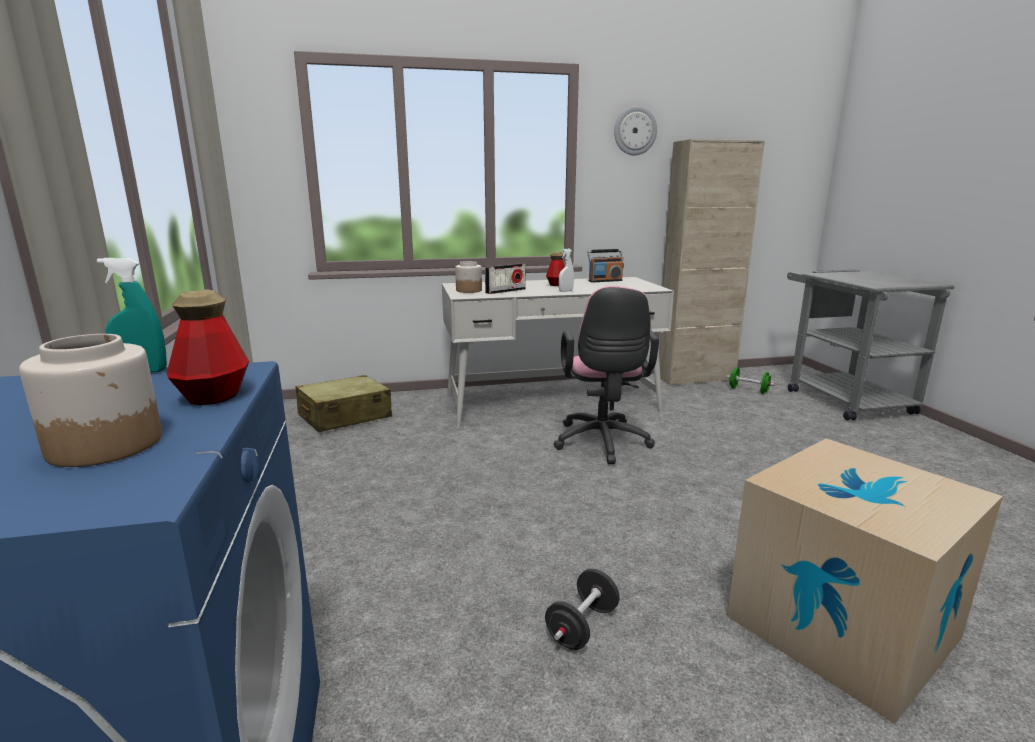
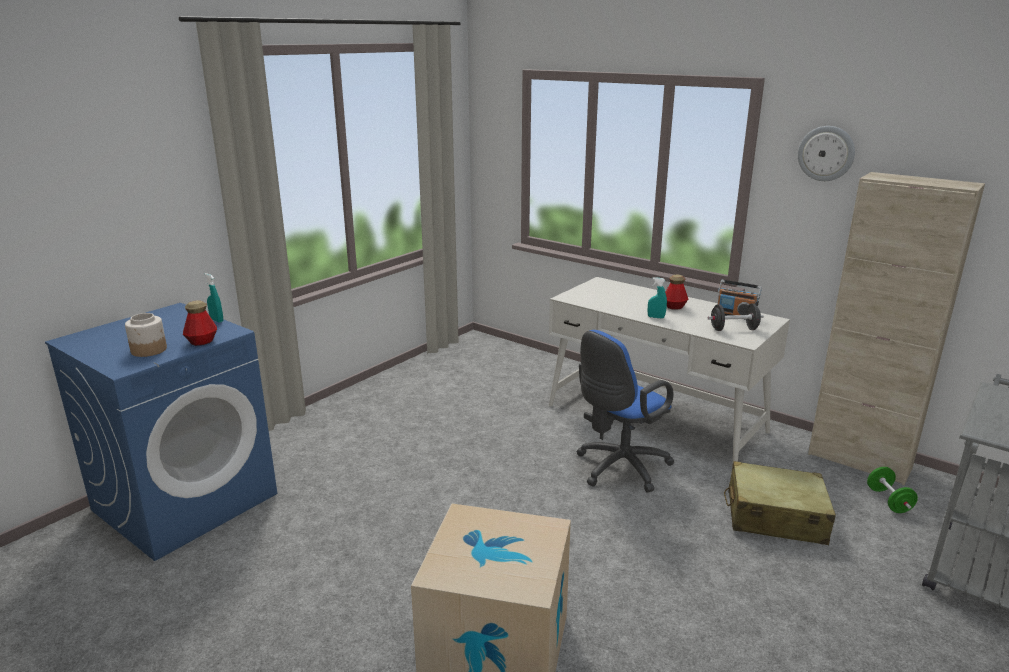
camera: 50 degrees right, 5 degrees up
beige suitcase [295,375,392,432] -> beige suitcase moved to [724,461,836,545]
jar [455,261,482,293] -> none
radio [485,264,526,294] -> none
black dumbbell [545,569,619,650] -> black dumbbell moved to [708,303,764,331]
pink office chair [553,286,659,464] -> blue office chair [577,330,675,493]
white spray bottle [559,249,574,292] -> turquoise spray bottle [648,277,667,318]

